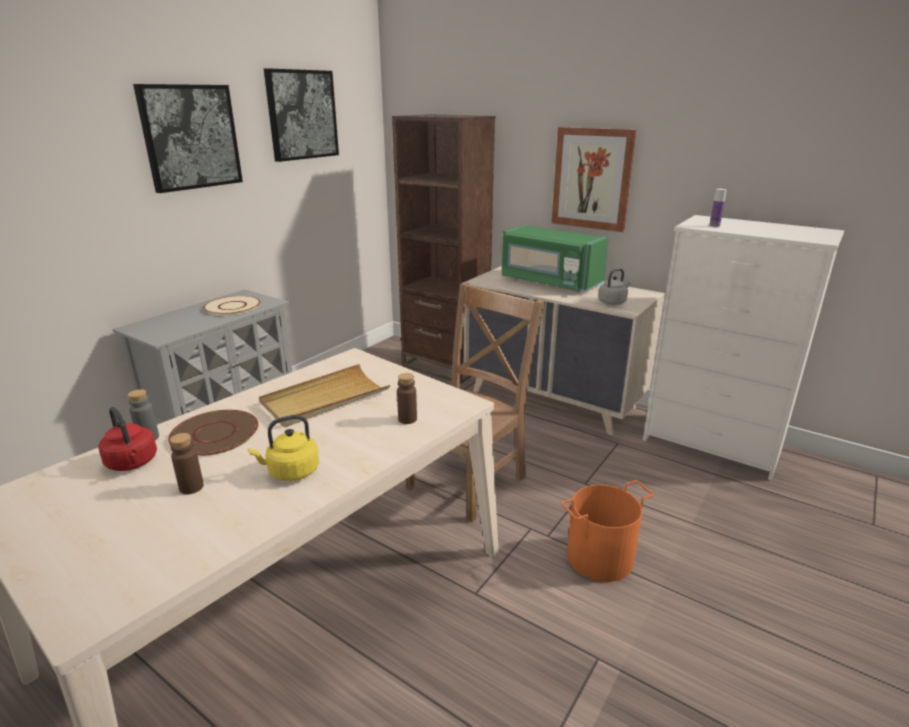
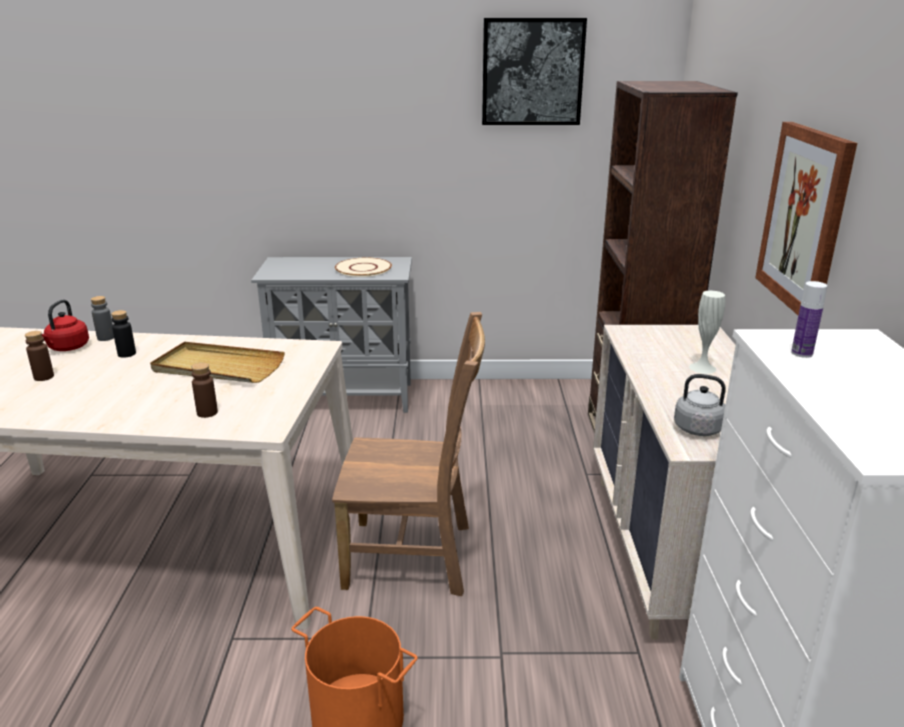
camera: 55 degrees right, 0 degrees up
picture [133,84,243,193] -> none
brown plate [168,410,259,456] -> black bottle [111,310,136,357]
yellow kettle [248,415,319,481] -> none
green microwave [502,225,609,292] -> white vase [689,291,725,374]

